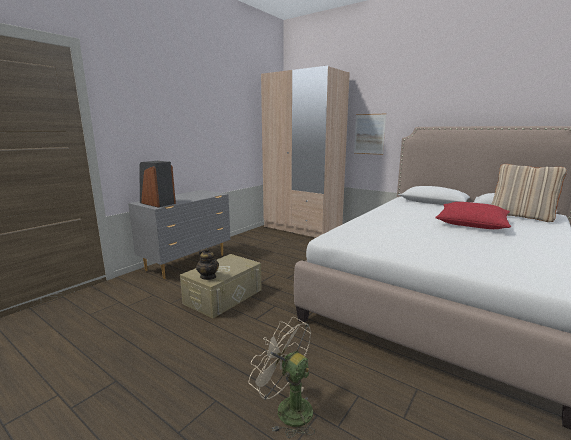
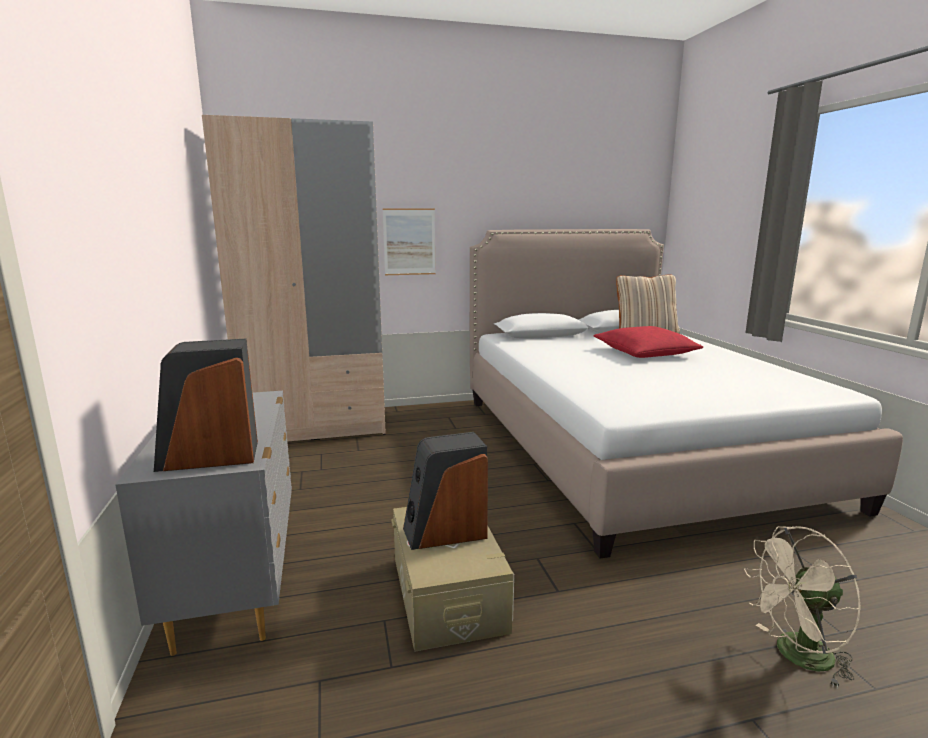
camera: 50 degrees left, 0 degrees up
teapot [196,248,219,280] -> none
none -> speaker [403,432,488,550]

